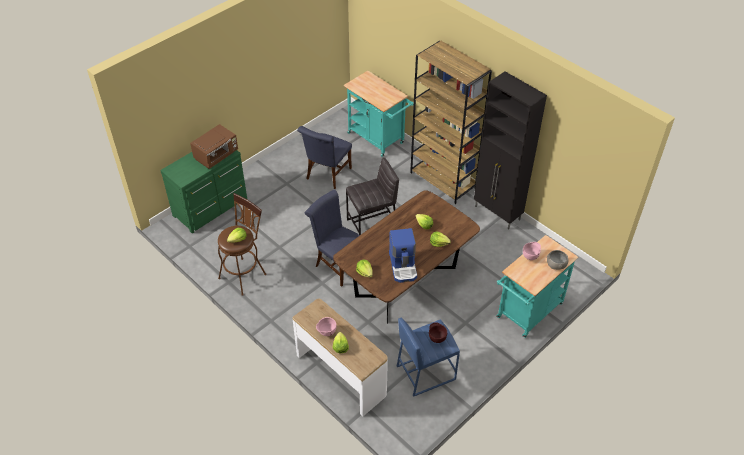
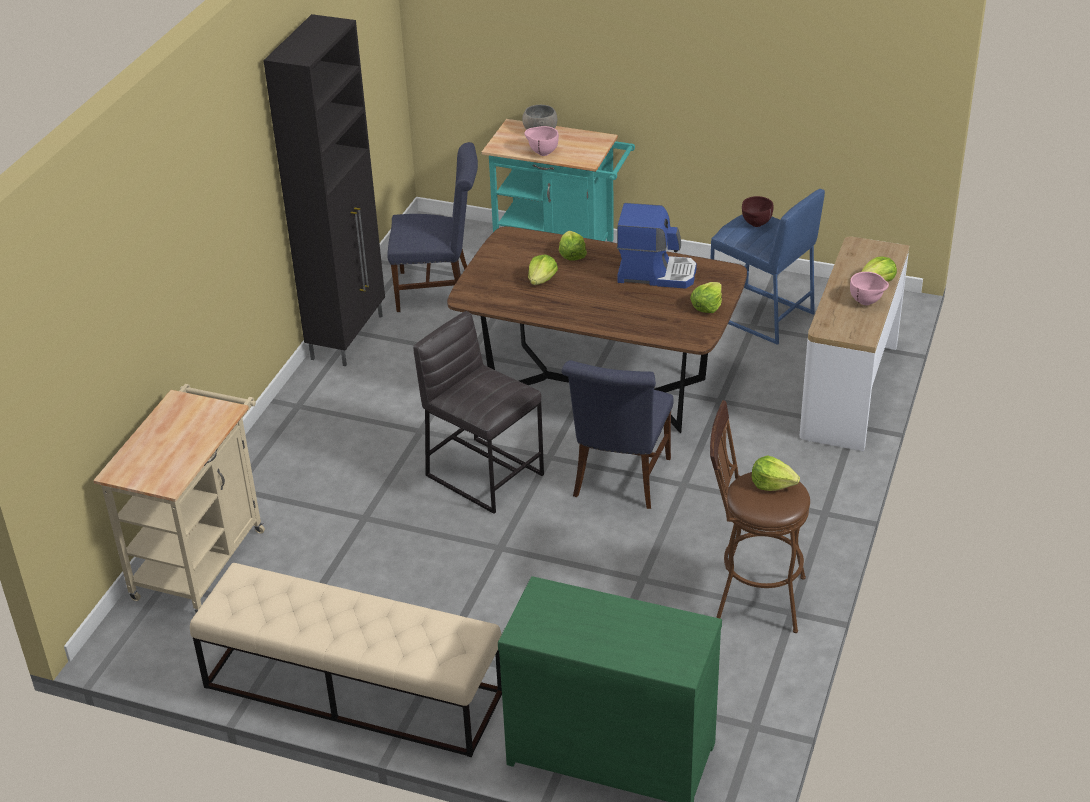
camera: 115 degrees left, 10 degrees down
brown microwave [190,124,238,169] -> none
blue chair [297,126,352,189] -> blue chair moved to [387,142,478,312]
turquoise cart [344,71,414,157] -> beige cart [93,384,265,613]
coffee machine [389,228,417,283] -> coffee machine turned 45 degrees clockwise [617,203,697,289]
brown bookcase [410,41,492,204] -> none
none -> beige bench [190,563,502,757]

